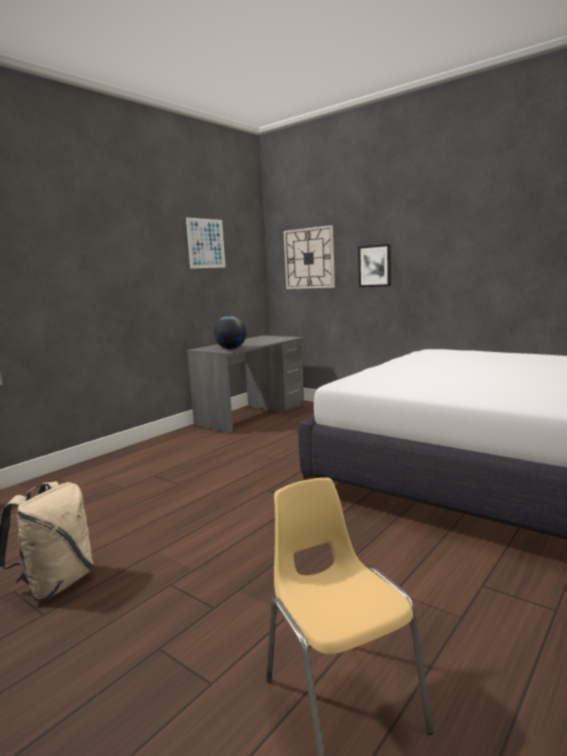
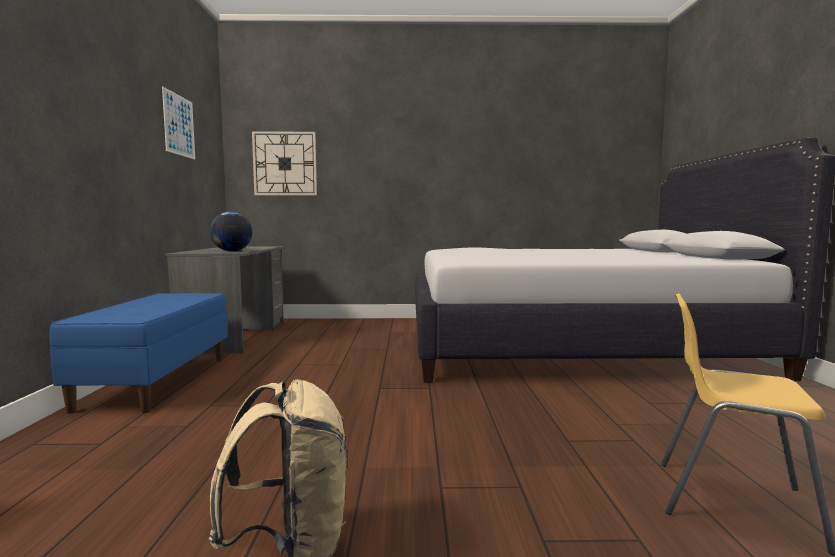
camera: 40 degrees left, 5 degrees down
picture [358,244,391,287] -> none
none -> blue bench [49,293,228,413]

